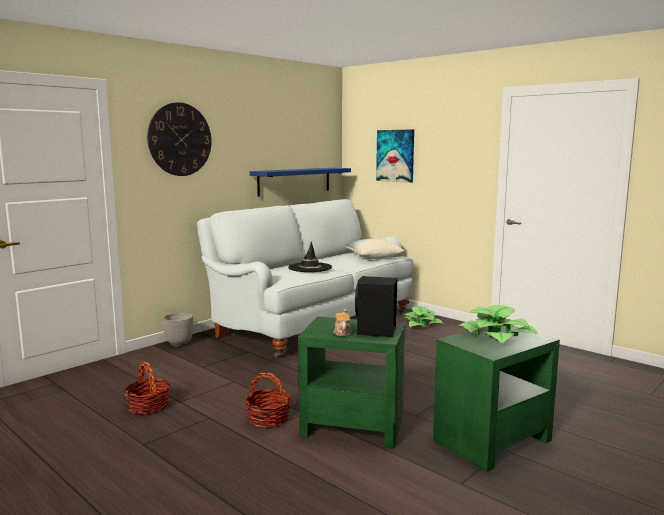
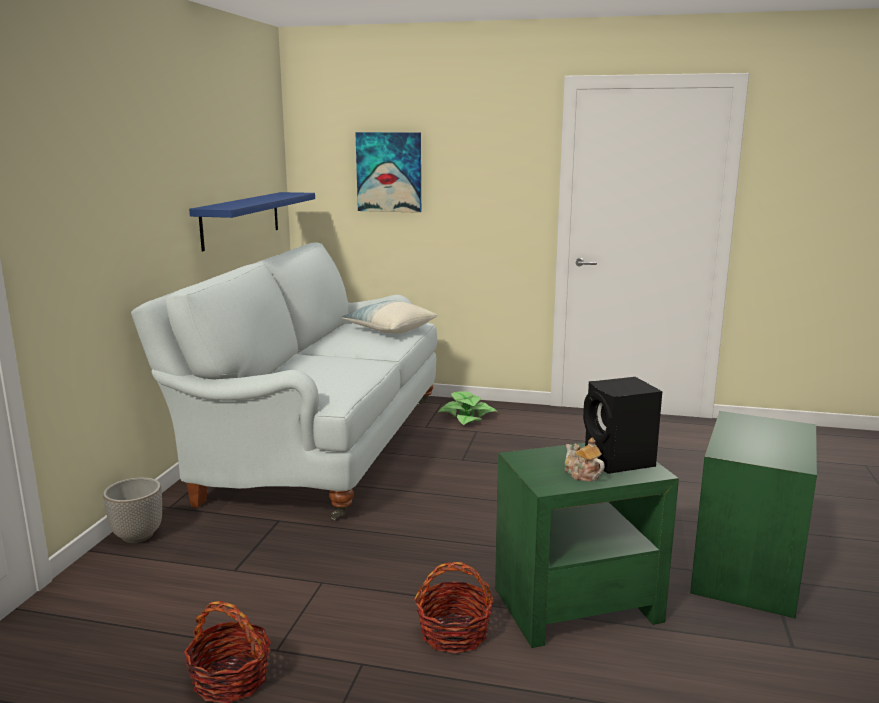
camera: 30 degrees left, 5 degrees up
wall clock [147,102,212,176] -> none
black hat [288,241,332,272] -> none
potted plant [458,305,538,343] -> none

